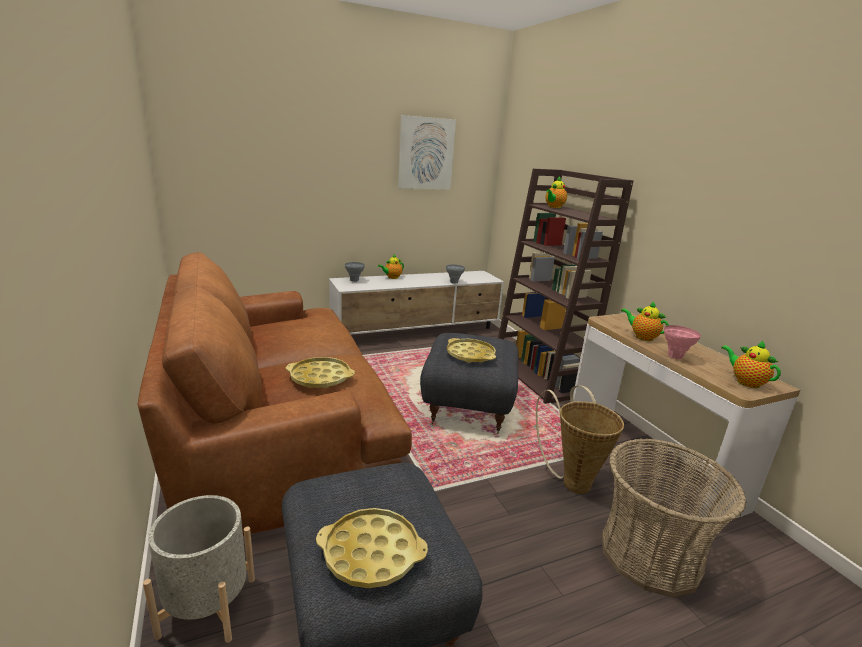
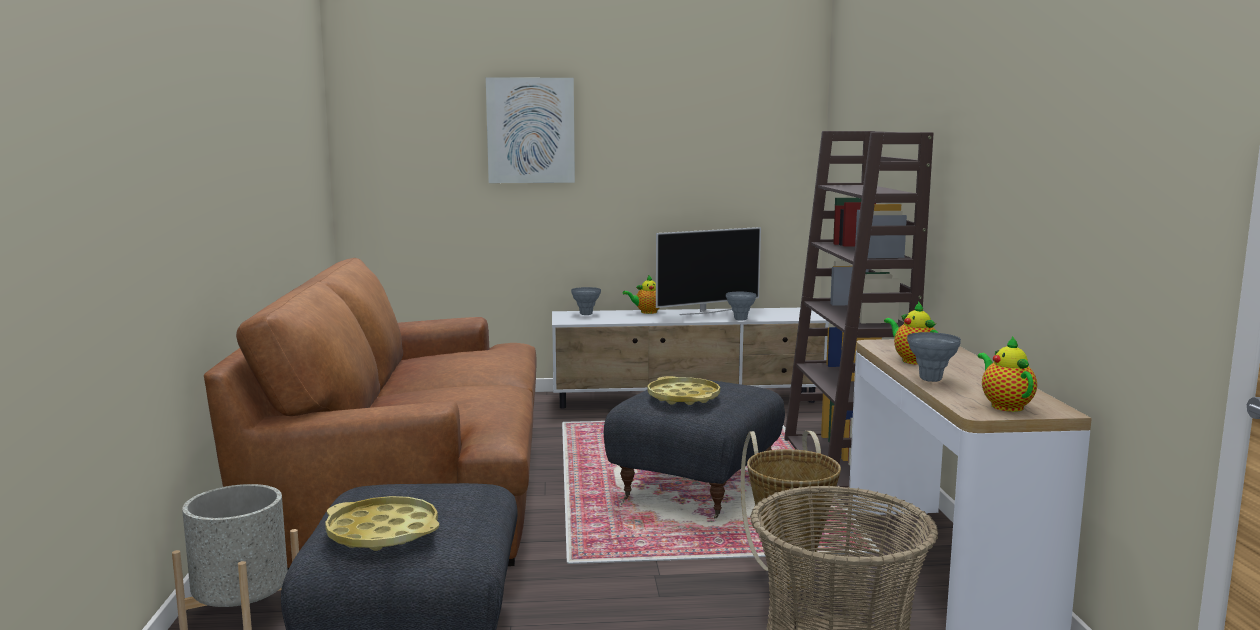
camera: 20 degrees right, 10 degrees down
yellow tray [286,357,355,388] -> none
picture [398,115,456,190] -> picture moved to [486,77,575,183]
teapot [545,176,567,208] -> none
pink vase [664,325,701,359] -> grey vase [907,332,961,382]
none -> television [656,227,761,315]

